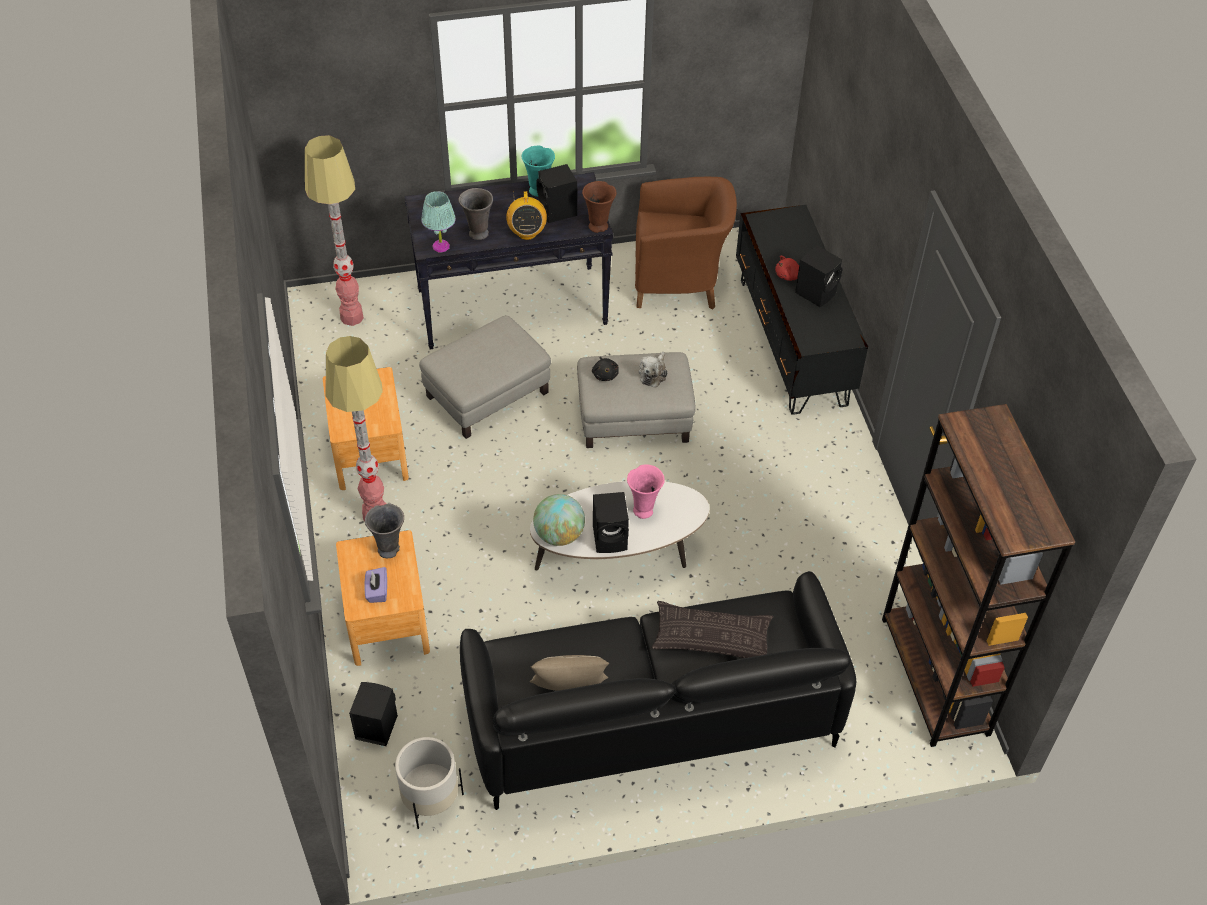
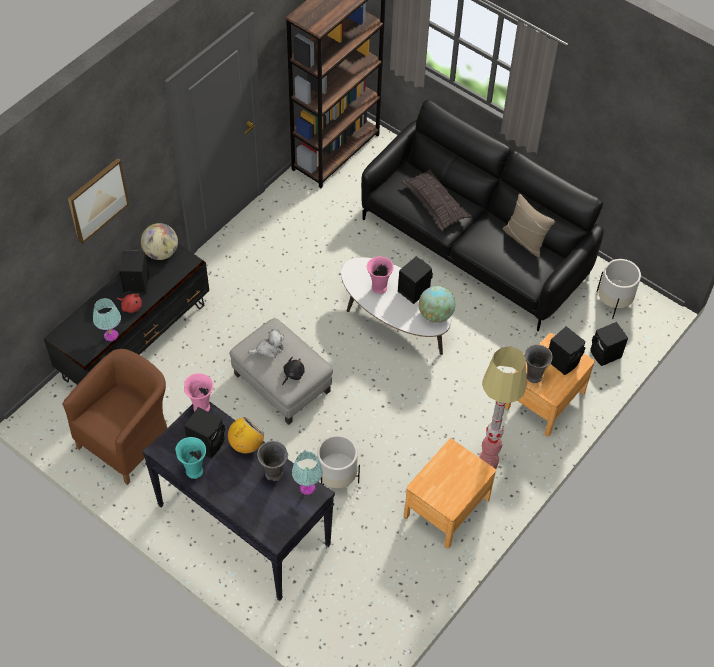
camera: 130 degrees left, 5 degrees up
floor lamp [305,135,364,326] -> none
purple tissue box [364,567,387,603] -> black speaker [549,326,585,375]
grey ottoman [419,316,551,439] -> white planter [317,435,360,488]
brown vase [582,181,616,233] -> pink vase [184,373,213,412]
brown armchair [635,177,737,309] -> brown armchair turned 75 degrees clockwise [63,349,167,485]
none -> picture [68,158,129,244]
none -> turquoise table lamp [93,298,121,341]
none -> globe [141,223,178,260]

